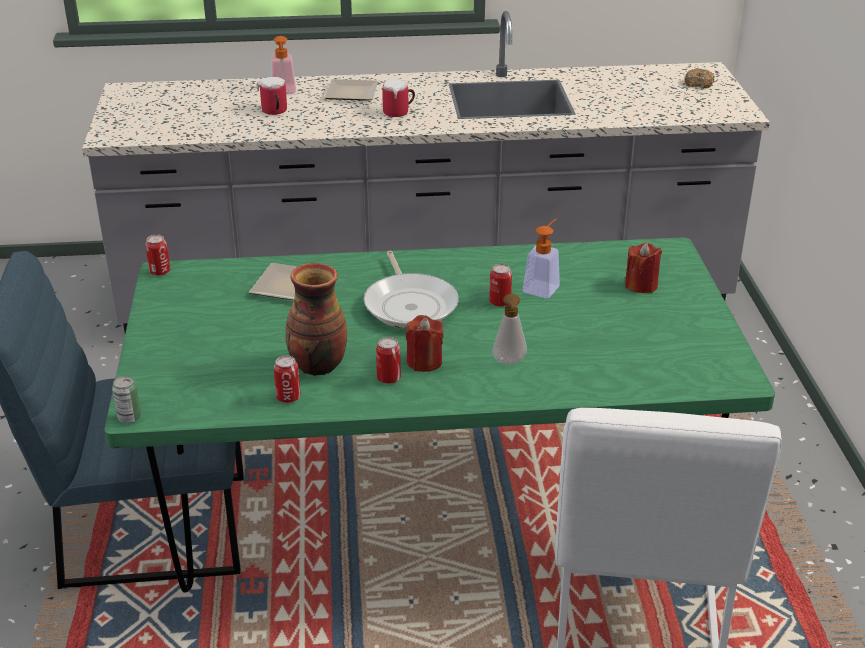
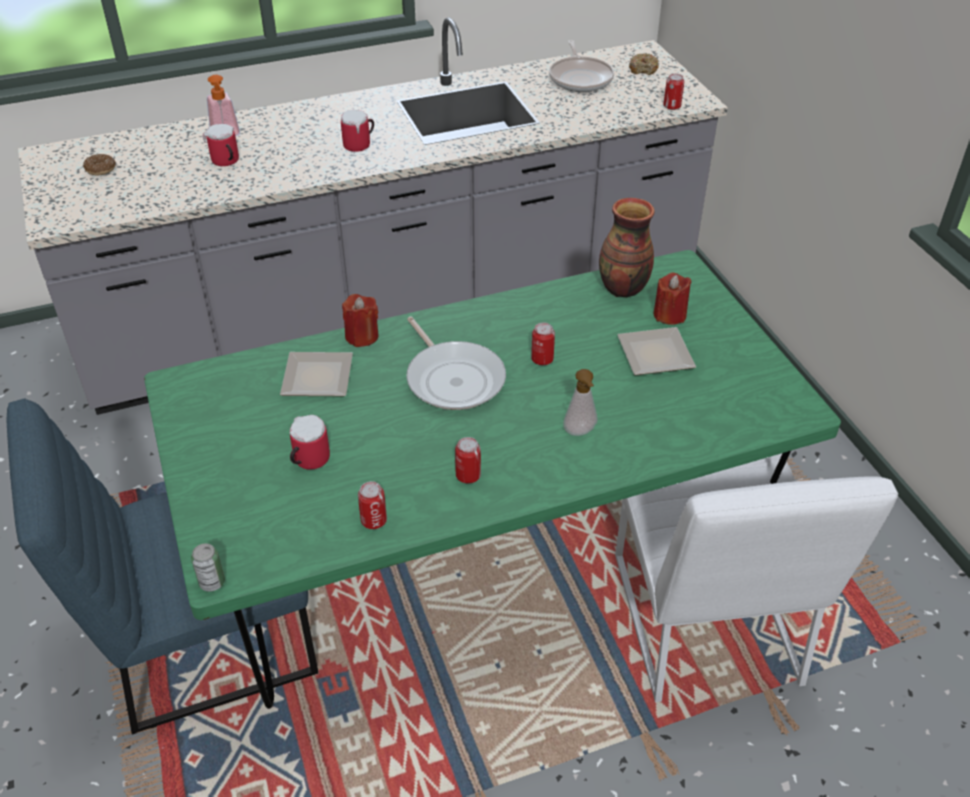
camera: 15 degrees left, 10 degrees up
can [145,235,170,276] -> can moved to [663,73,684,110]
vase [285,263,347,376] -> vase moved to [599,198,655,298]
plate [324,79,378,101] -> plate moved to [617,327,696,375]
red candle [406,315,444,372] -> red candle moved to [342,294,379,347]
soap dispenser [523,219,560,298] -> none
none -> donut [83,154,116,175]
none -> mug [290,415,330,470]
none -> frying pan [549,40,614,92]

